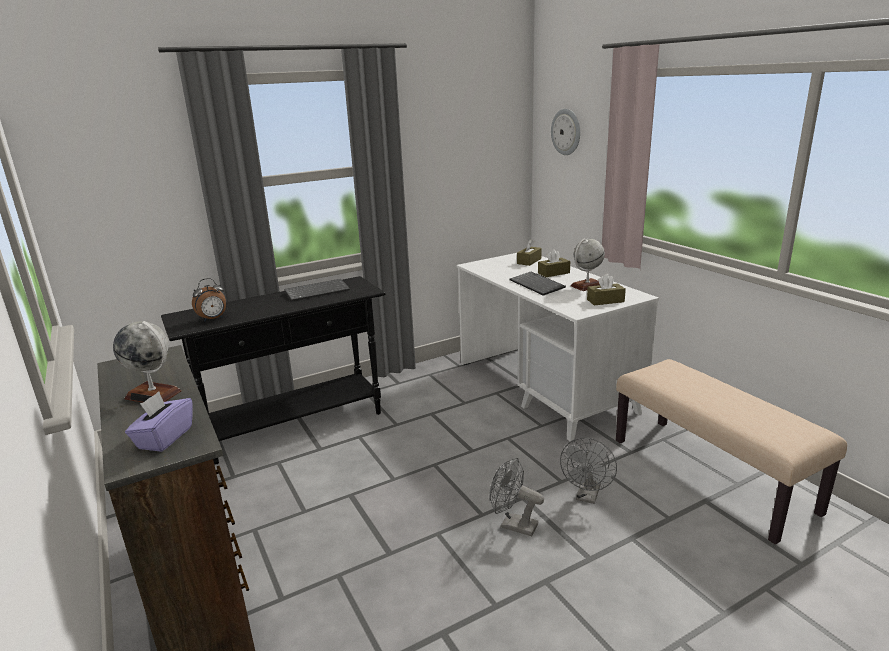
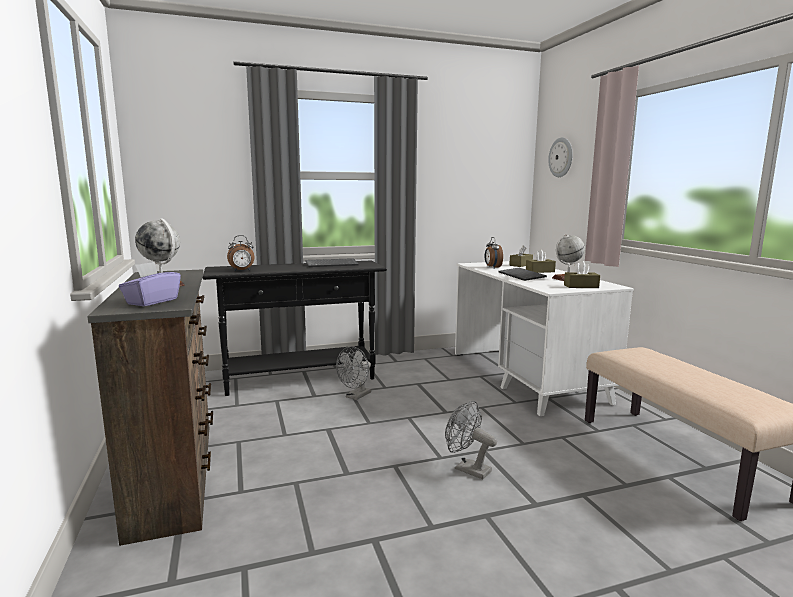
camera: 10 degrees right, 10 degrees down
grey fan [560,438,617,504] -> grey fan moved to [336,346,371,400]
none -> alarm clock [485,237,503,268]

